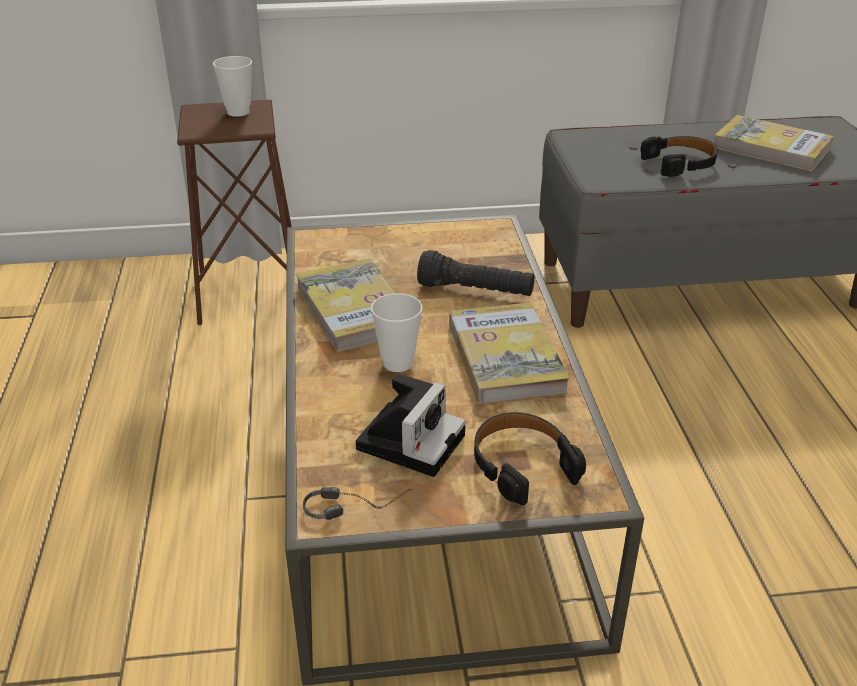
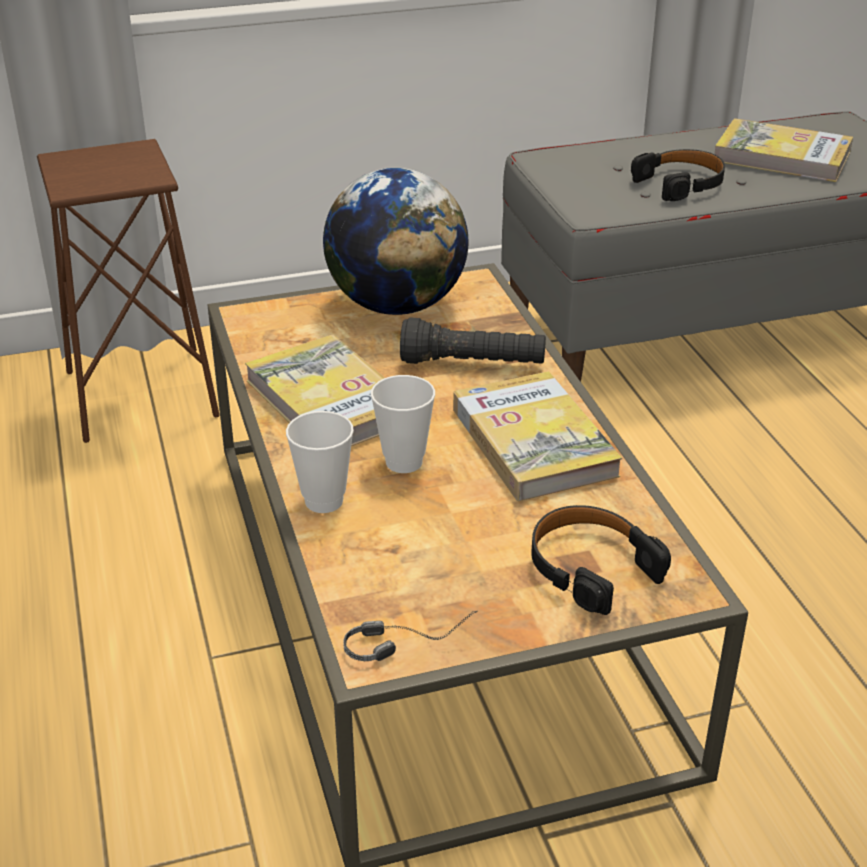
camera: 10 degrees left, 0 degrees up
cup [213,56,252,117] -> cup moved to [286,411,354,513]
camera [356,374,466,477] -> none
none -> globe [323,168,469,315]

